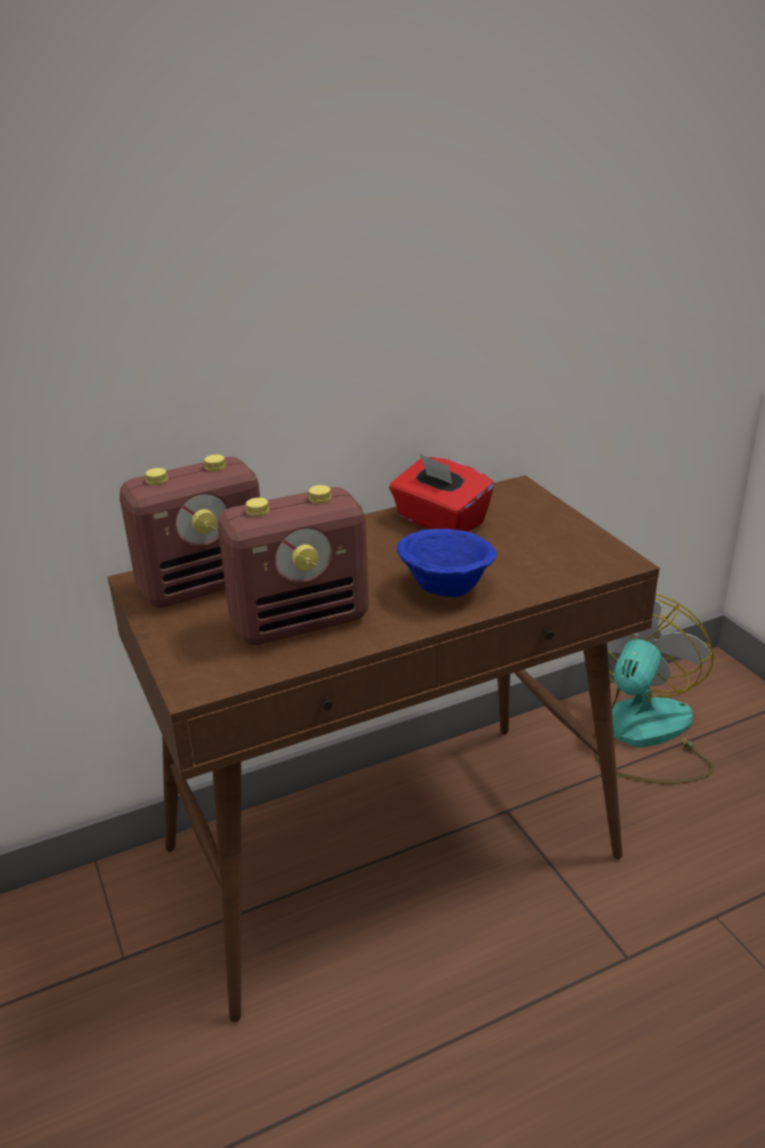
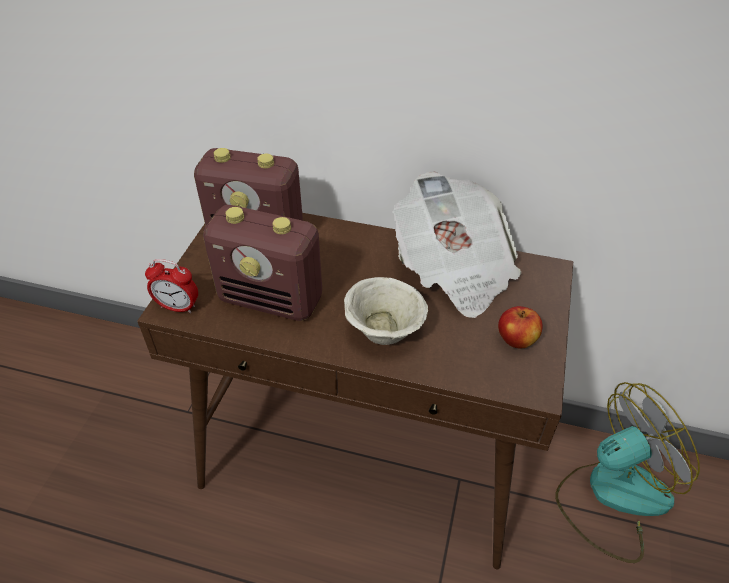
camera: 40 degrees right, 15 degrees up
red tissue box [389,453,494,532] -> newspaper [393,172,521,318]
blue bowl [397,529,497,597] -> beige bowl [344,277,428,345]
none -> alarm clock [145,259,198,313]
none -> apple [498,306,543,348]

